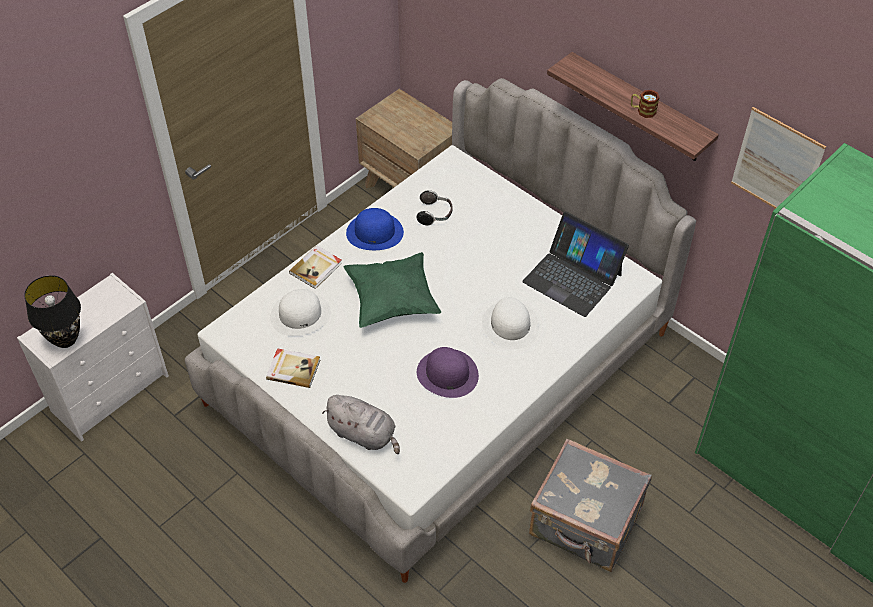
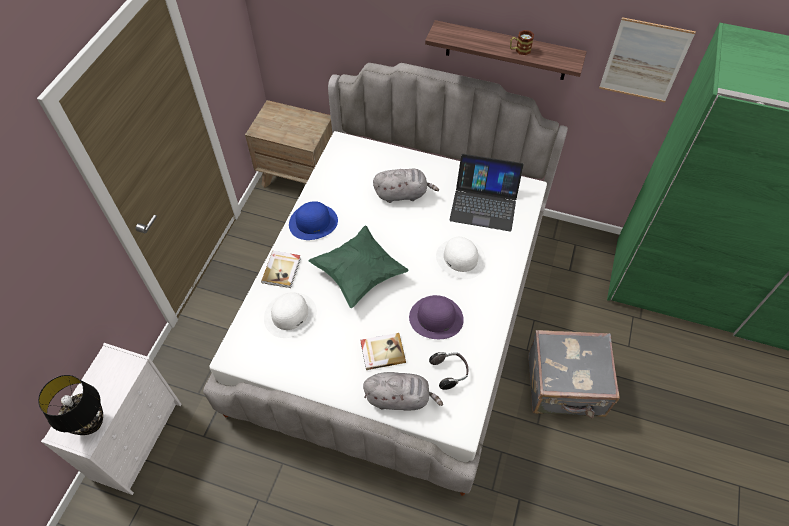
camera: 25 degrees left, 5 degrees up
book [266,348,320,388] -> book moved to [360,333,406,370]
headphones [417,190,452,226] -> headphones moved to [429,352,468,390]
none -> grey plush toy [373,169,439,203]

